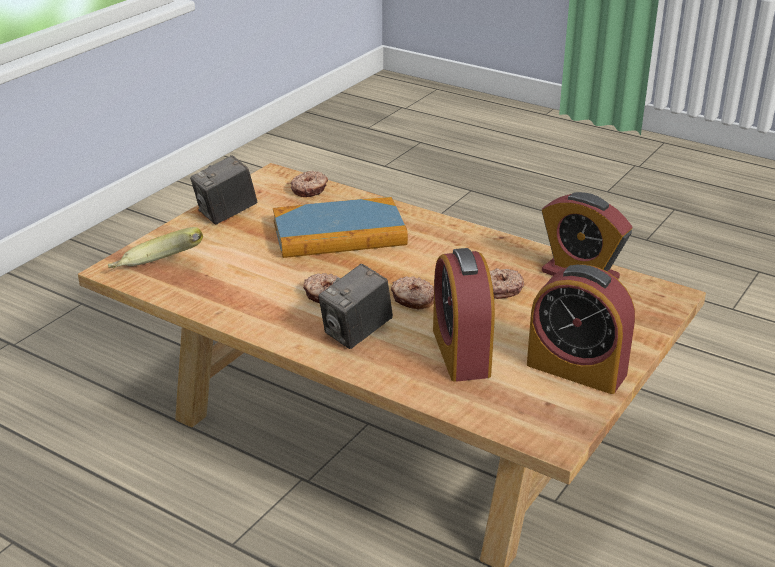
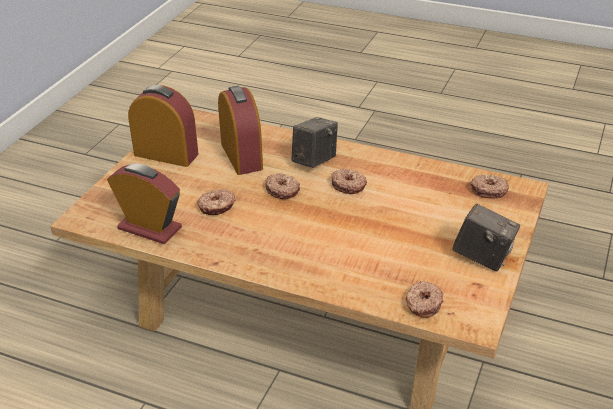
camera: 170 degrees right, 5 degrees up
banana [108,227,203,268] -> donut [470,174,509,198]
camera [190,155,257,225] -> camera turned 75 degrees clockwise [452,204,520,271]
book [273,197,408,258] -> none

